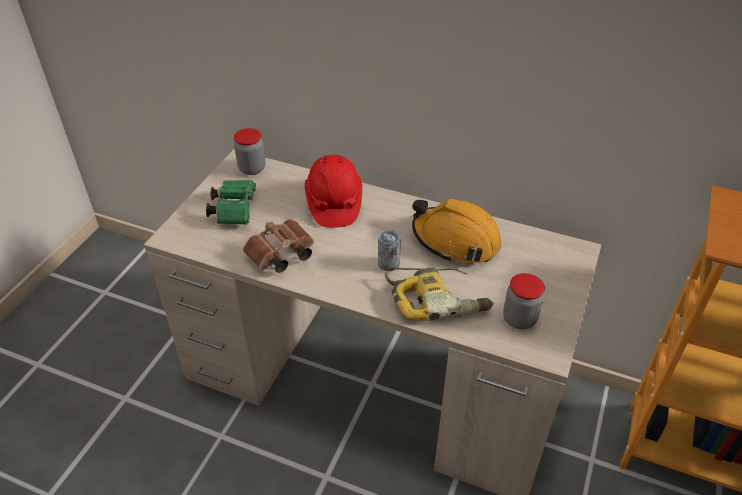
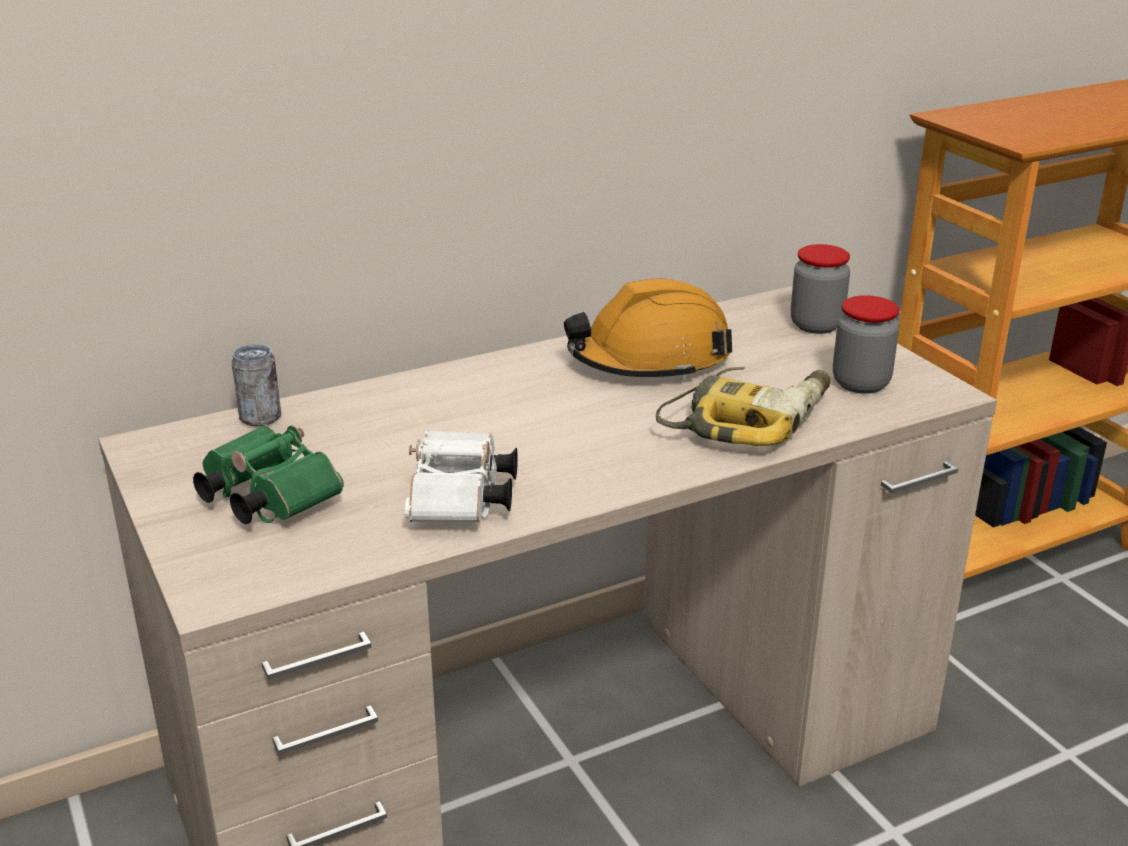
camera: 50 degrees left, 15 degrees down
jar [234,128,265,175] -> jar moved to [791,244,850,334]
brown binoculars [243,219,314,273] -> white binoculars [405,430,518,522]
red hard hat [305,155,362,228] -> none
can [378,230,401,271] -> can moved to [232,344,281,427]

